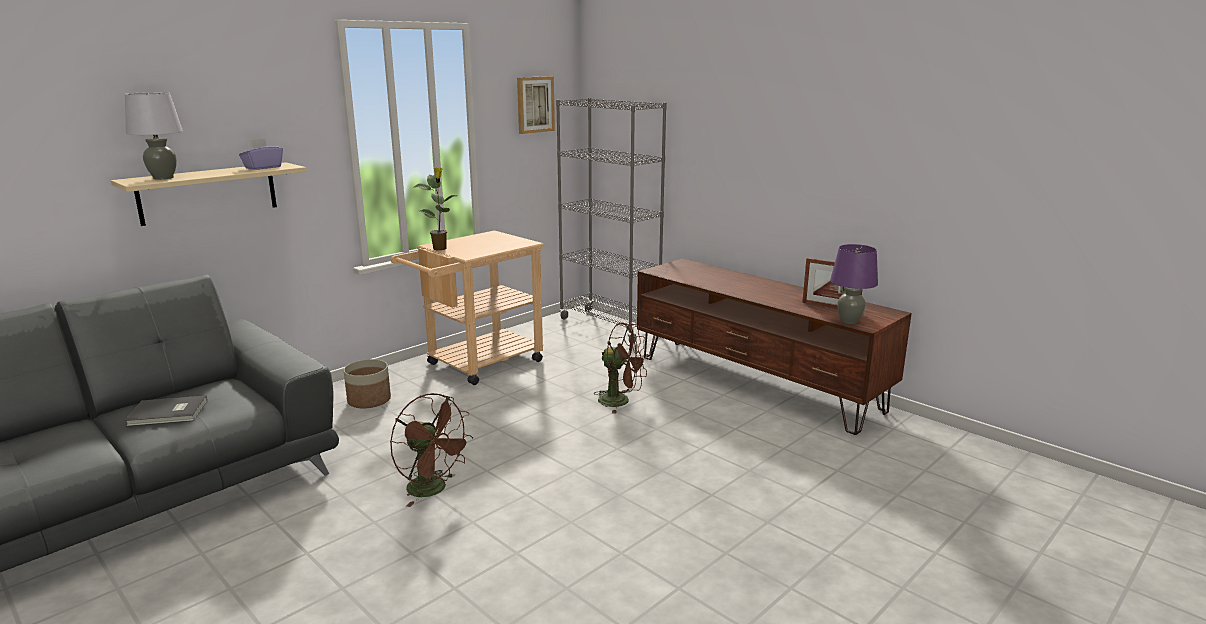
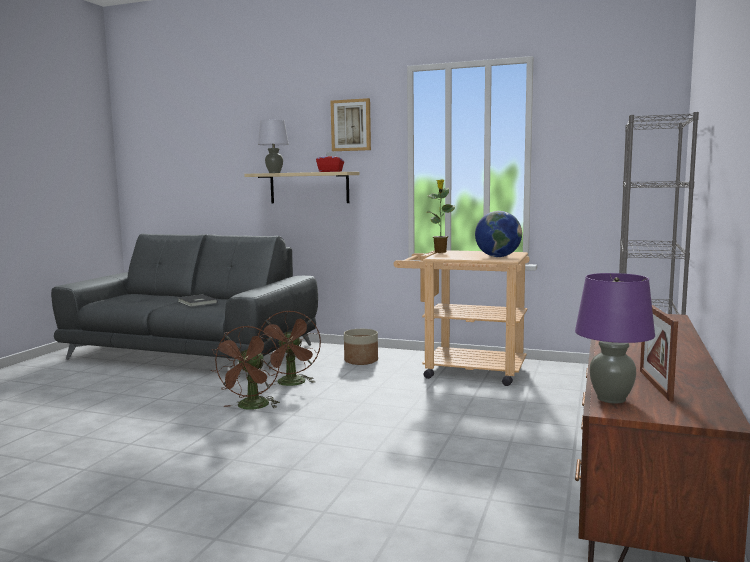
camera: 65 degrees right, 10 degrees down
purple tissue box [239,138,283,170] -> red tissue box [316,152,344,172]
picture [517,76,555,134] -> picture moved to [331,98,371,151]
brown fan [595,322,648,414] -> brown fan moved to [258,310,321,386]
none -> globe [475,211,522,257]

